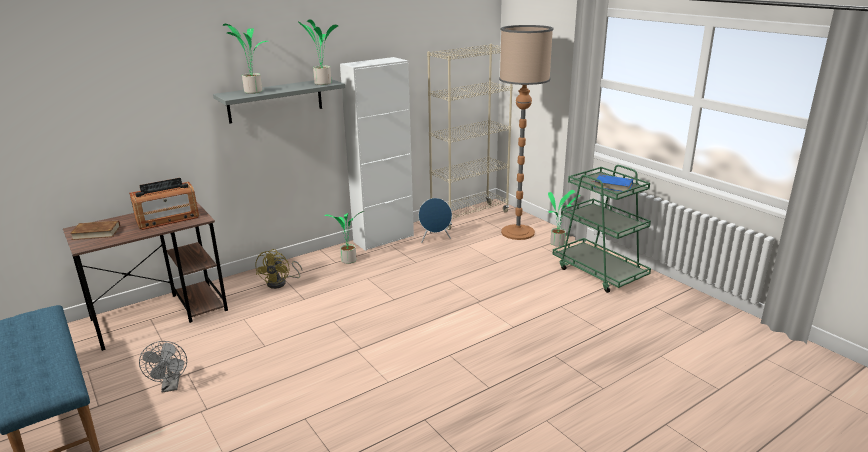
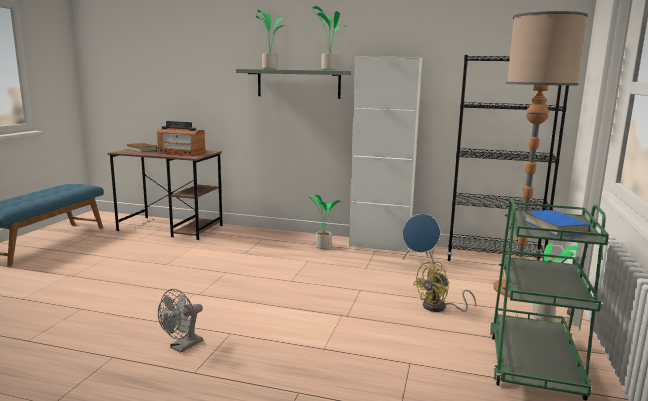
camera: 50 degrees right, 10 degrees down
grey fan [139,341,187,392] -> grey fan moved to [158,289,203,353]
yellow fan [255,249,302,289] -> yellow fan moved to [413,261,476,312]
beige bookcase [427,44,513,230] -> black bookcase [447,55,569,261]

